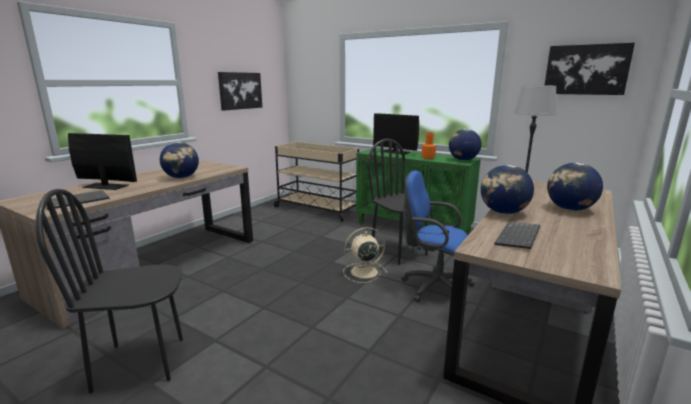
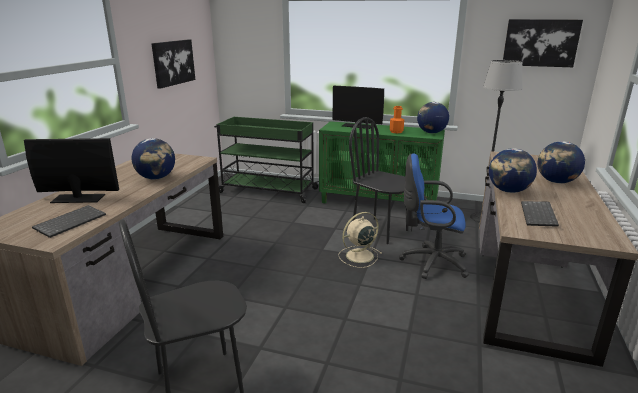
camera: 15 degrees left, 5 degrees up
beige cart [274,142,359,222] -> green cart [214,117,319,203]

